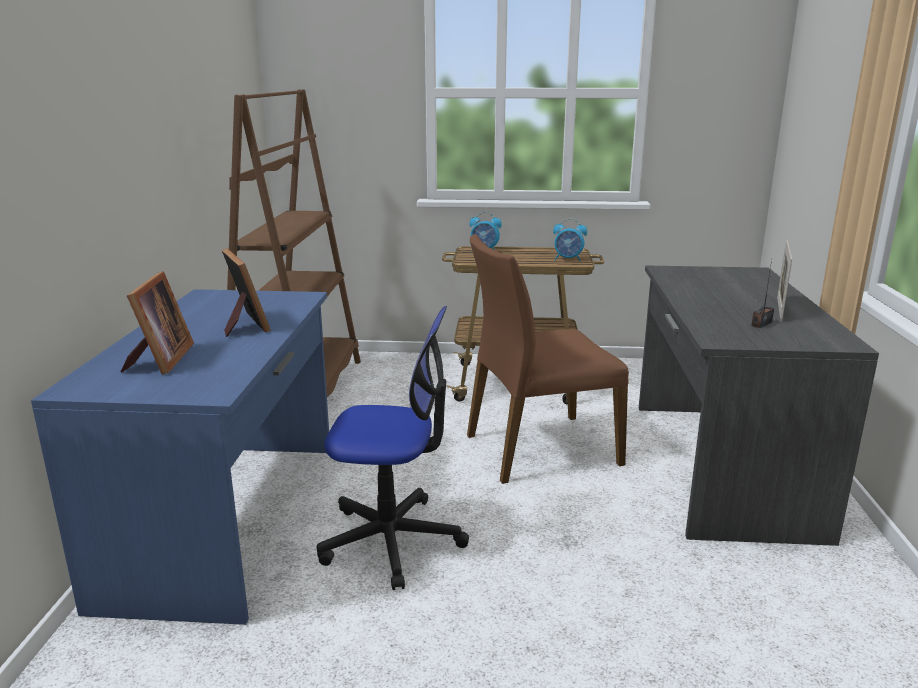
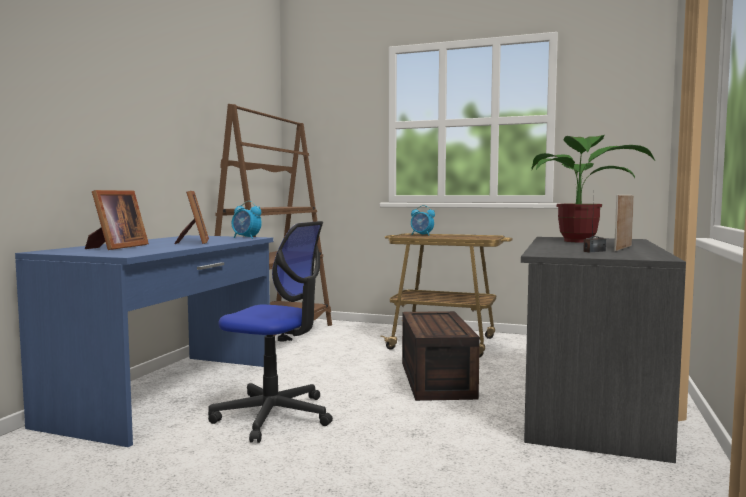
camera: 15 degrees right, 15 degrees down
brown chair [467,234,629,484] -> brown storage box [402,311,480,401]
alarm clock [553,219,587,261] -> alarm clock moved to [232,201,262,239]
none -> potted plant [531,135,655,243]

